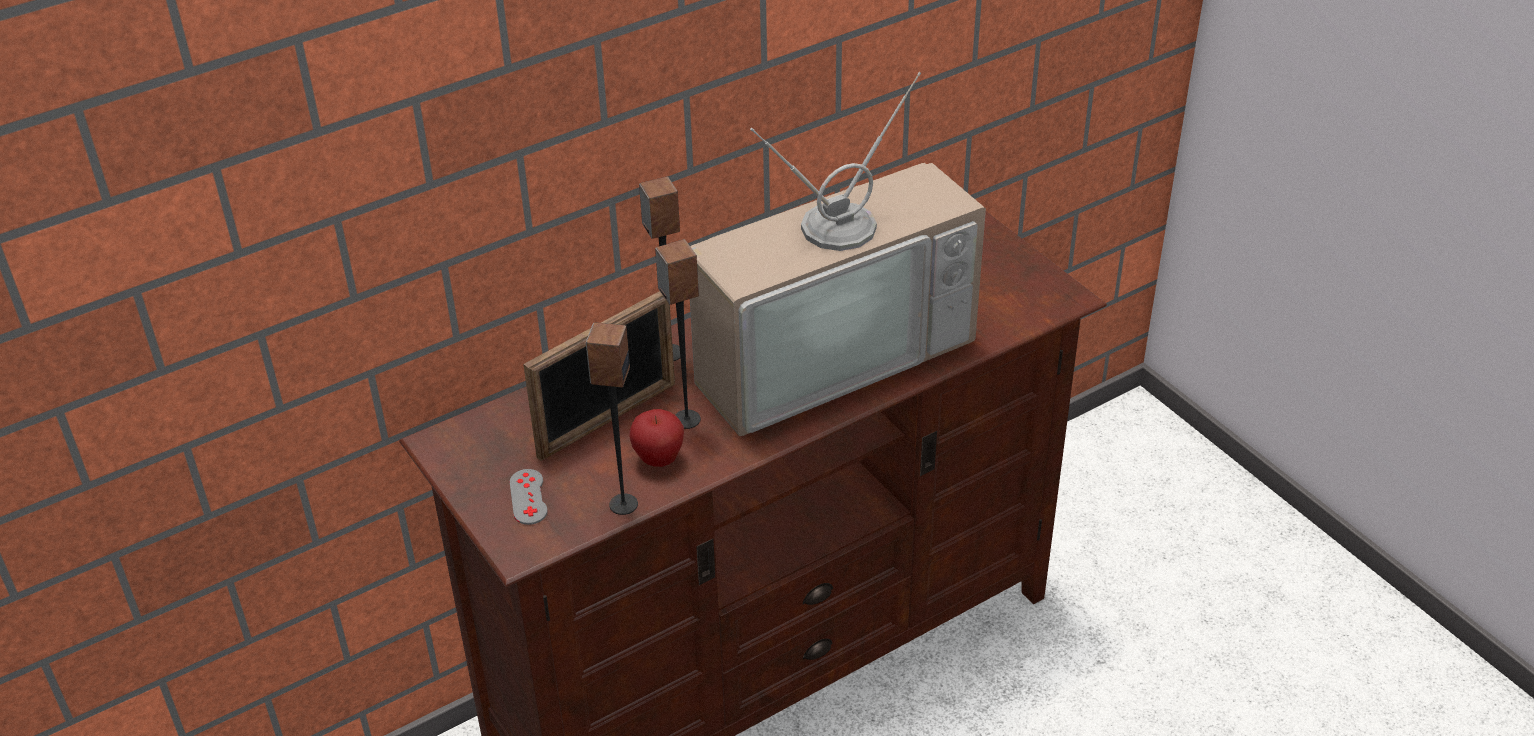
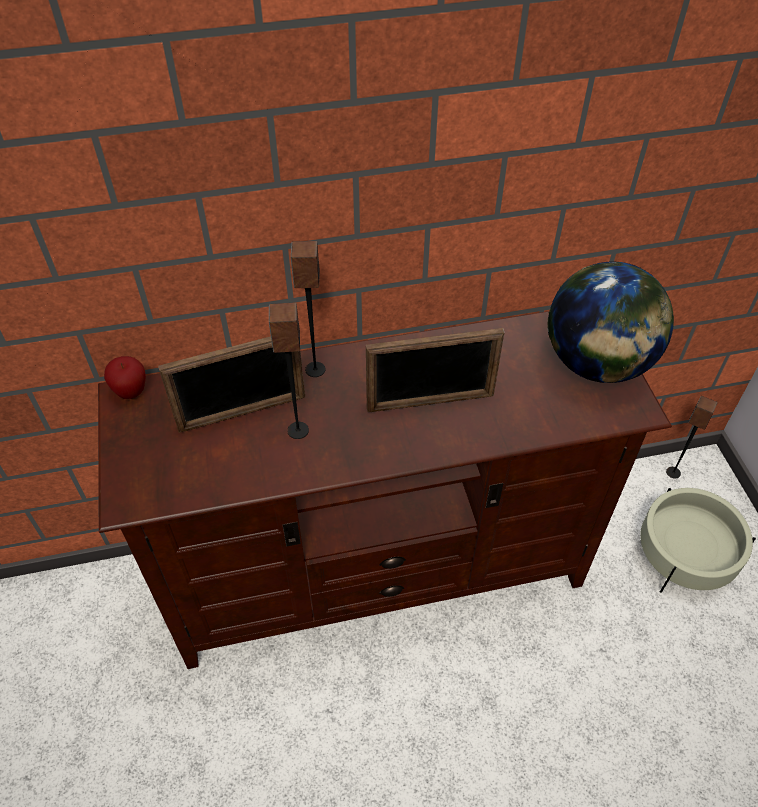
camera: 20 degrees right, 10 degrees up
grey game controller [510,469,548,525] -> none
speaker [586,322,638,515] -> speaker moved to [666,396,718,479]
apple [629,409,684,467] -> apple moved to [104,356,146,399]
television [690,72,986,436] -> picture frame [366,328,505,412]
none -> globe [547,261,674,383]
none -> beige planter [640,488,756,593]

